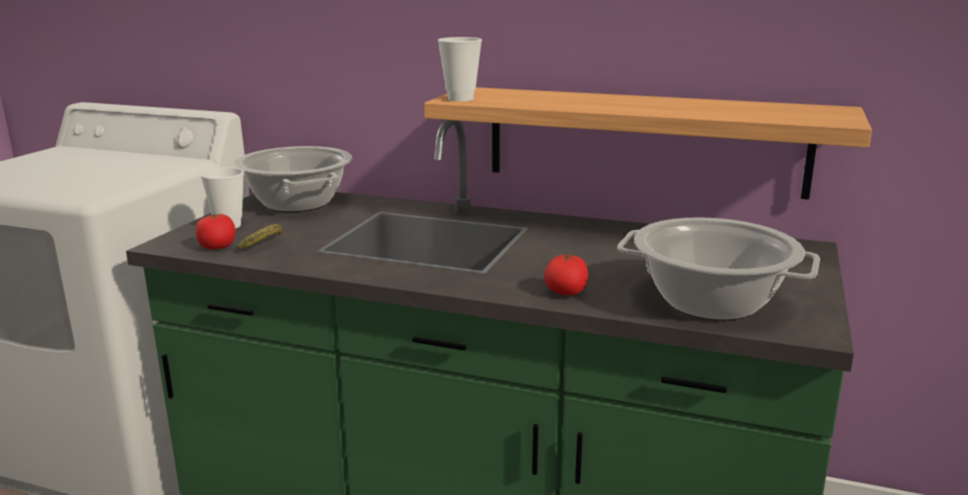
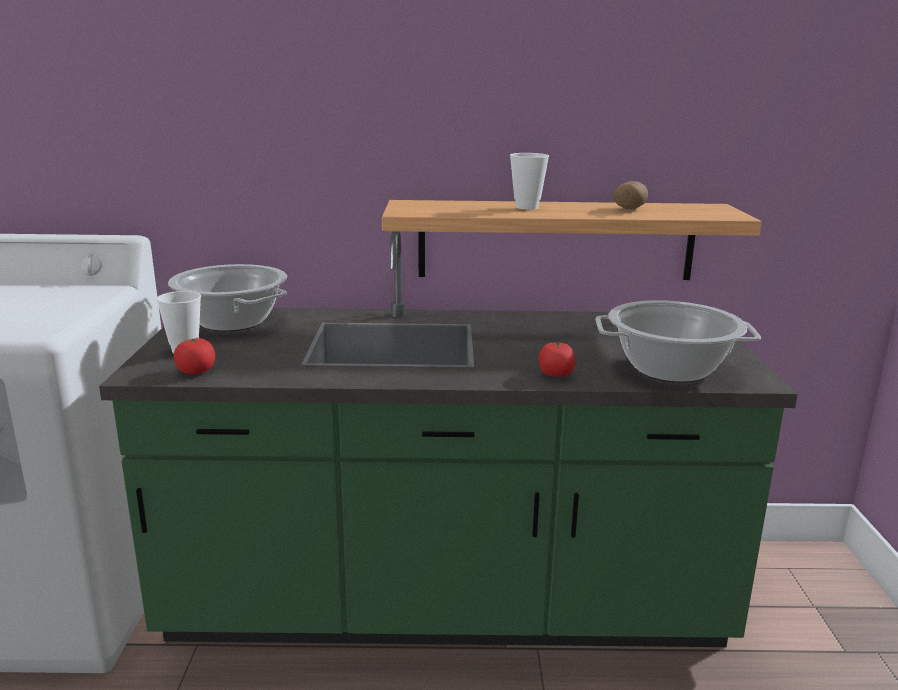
camera: 20 degrees left, 0 degrees up
banana [237,224,282,250] -> none
cup [438,37,482,101] -> cup moved to [510,153,549,210]
none -> potato [613,181,648,209]

